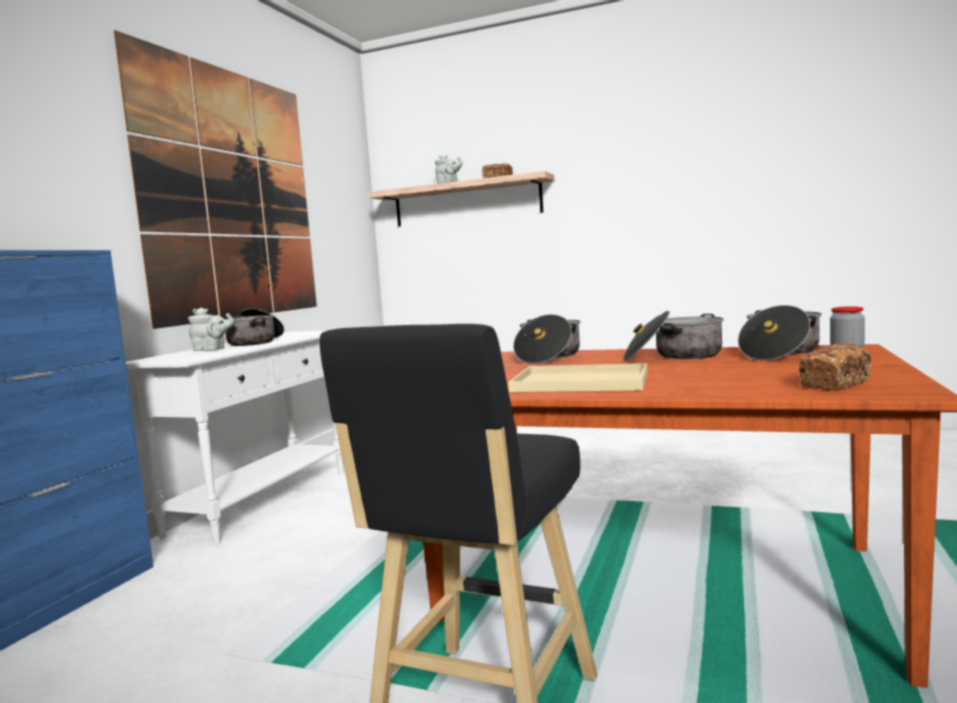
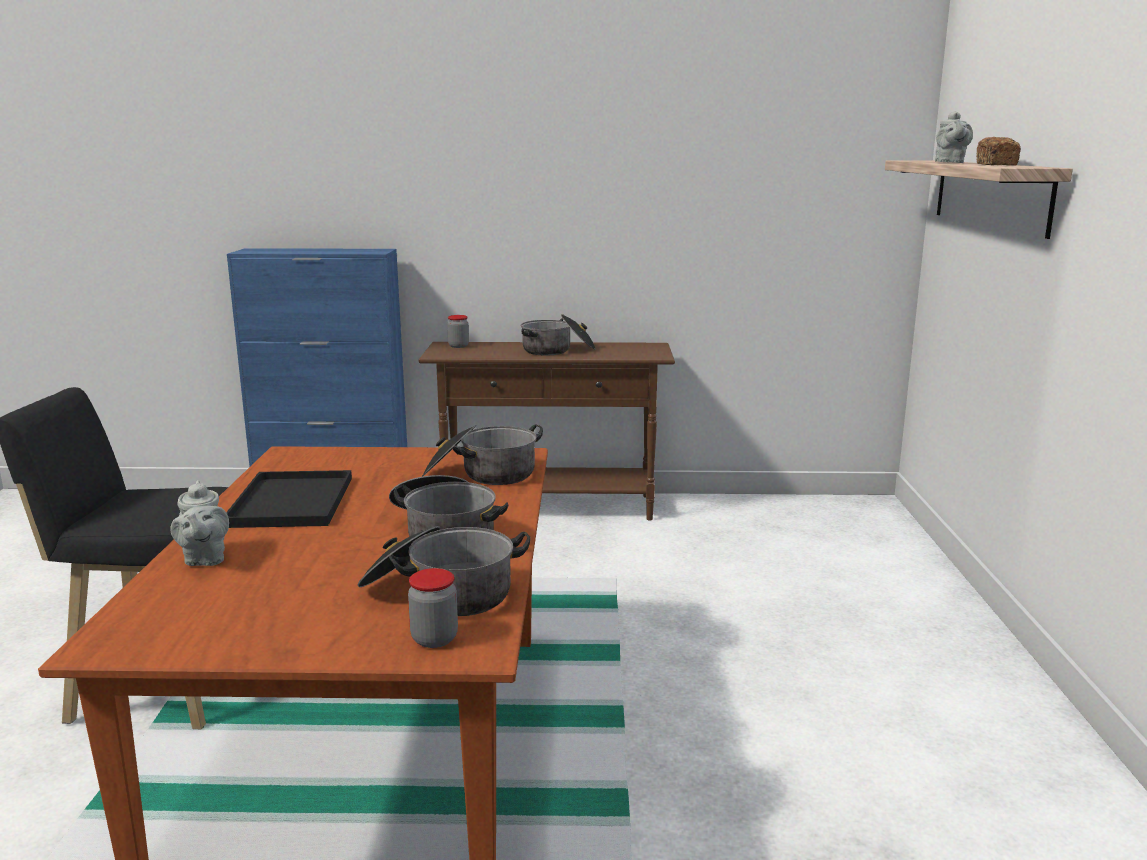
camera: 70 degrees right, 10 degrees up
picture [113,30,317,329] -> none
white console table [126,330,344,545] -> brown console table [419,342,675,521]
grey teapot [188,308,234,351] -> grey teapot moved to [170,480,229,566]
beige tray [508,363,648,392] -> black tray [226,470,352,528]
bread [799,343,871,391] -> none
none -> jar [447,315,469,348]

